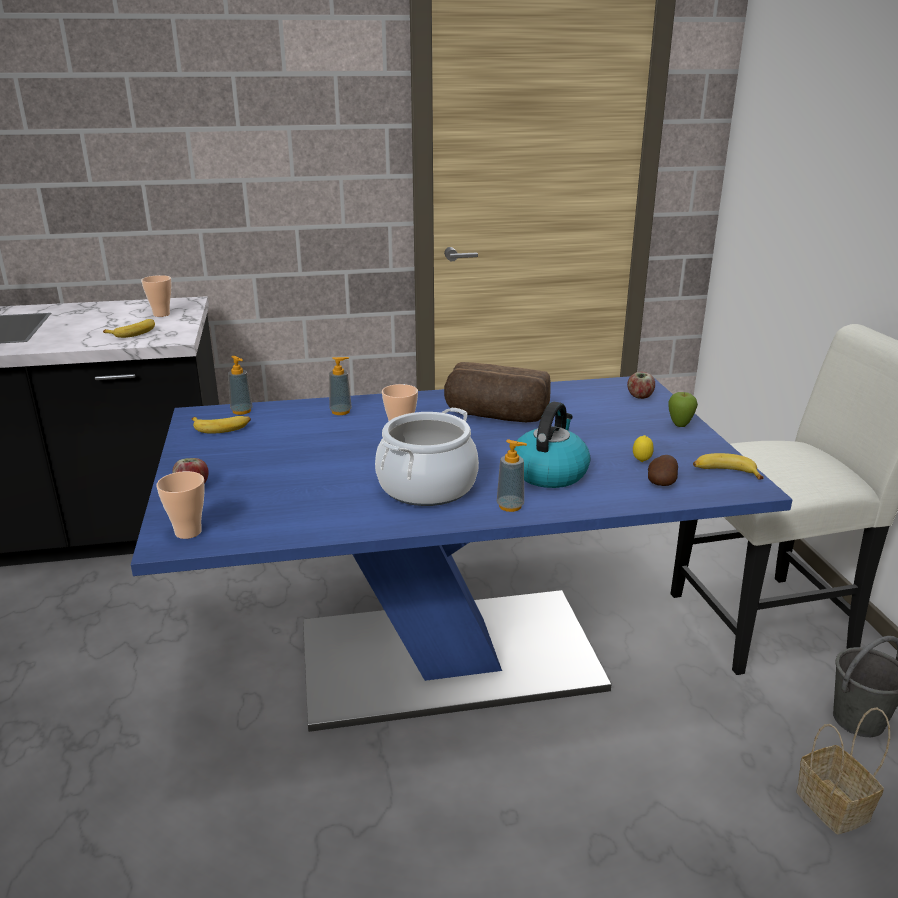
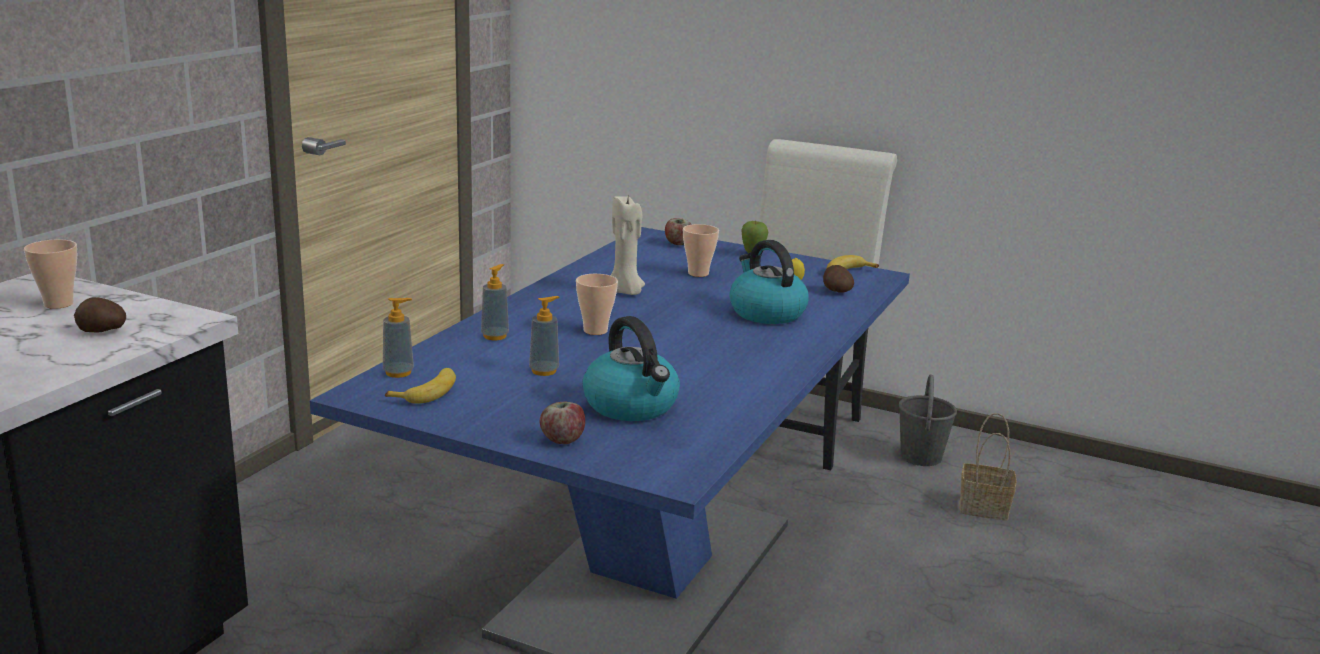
camera: 55 degrees left, 5 degrees down
banana [103,319,155,338] -> potato [74,297,126,333]
cup [156,471,205,539] -> cup moved to [683,224,719,277]
cooking pot [375,408,479,506] -> none
bread [444,362,551,422] -> beige candle [610,196,645,295]
soap dispenser [497,439,527,512] -> soap dispenser moved to [529,296,559,376]
none -> kettle [582,316,680,421]

